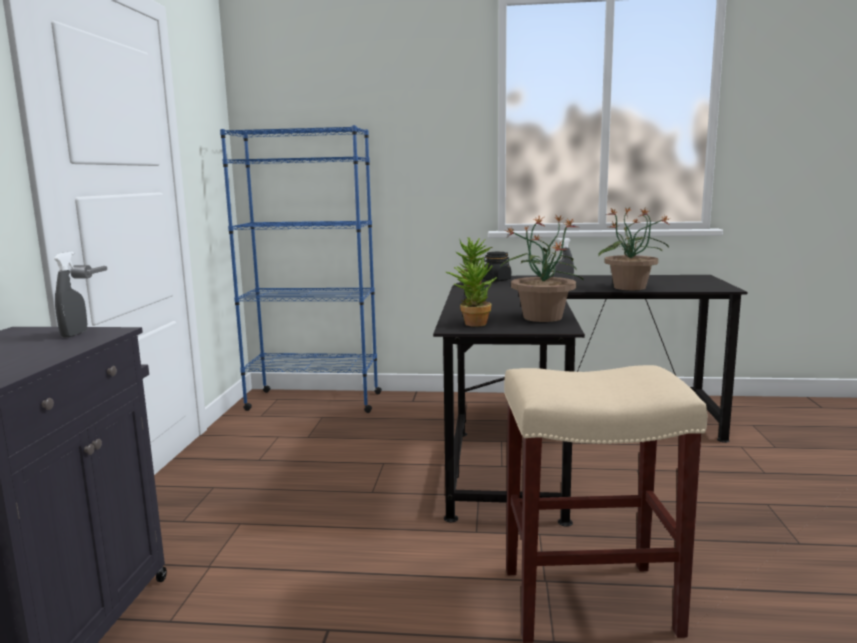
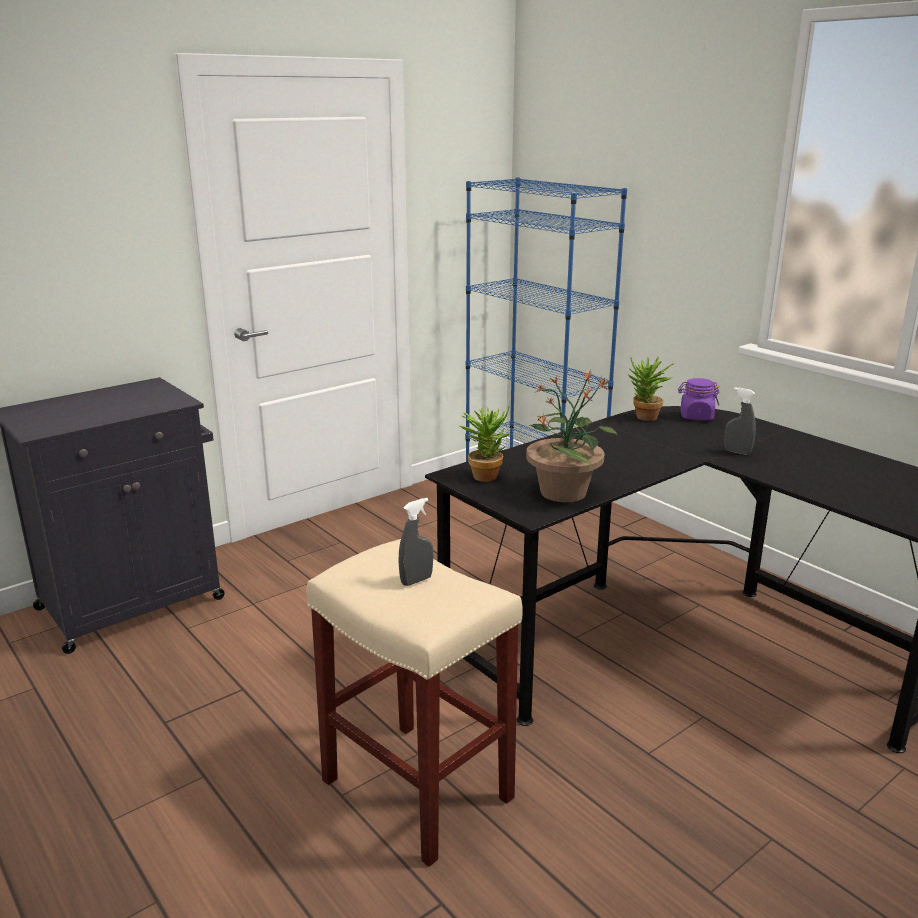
camera: 45 degrees right, 10 degrees up
grey spray bottle [54,252,87,338] -> grey spray bottle moved to [399,498,433,586]
black jar [483,252,511,281] -> purple jar [678,378,719,420]
potted plant [598,208,670,290] -> none

